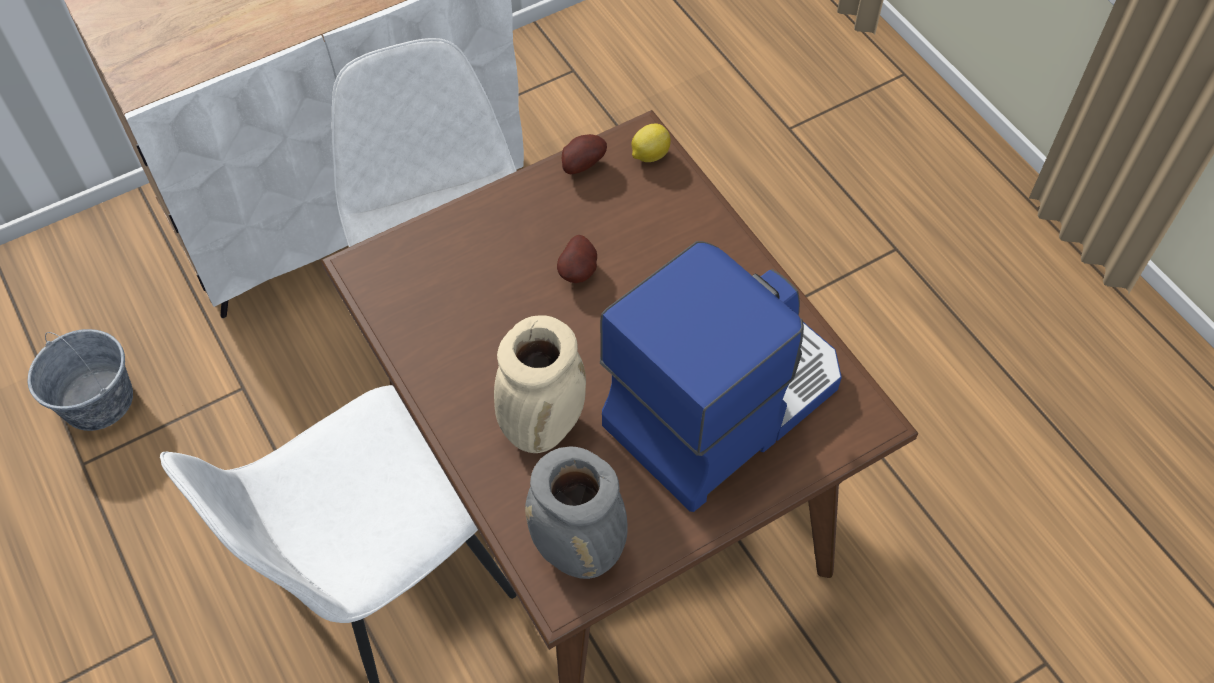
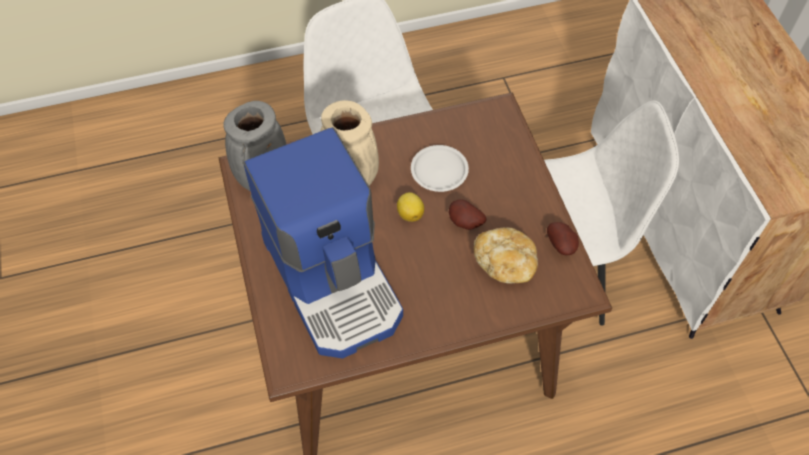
camera: 105 degrees right, 0 degrees up
grey bucket [28,329,133,431] -> none
lemon [631,124,671,162] -> lemon moved to [397,192,424,222]
none -> white plate [411,145,469,192]
none -> bread [474,227,538,283]

